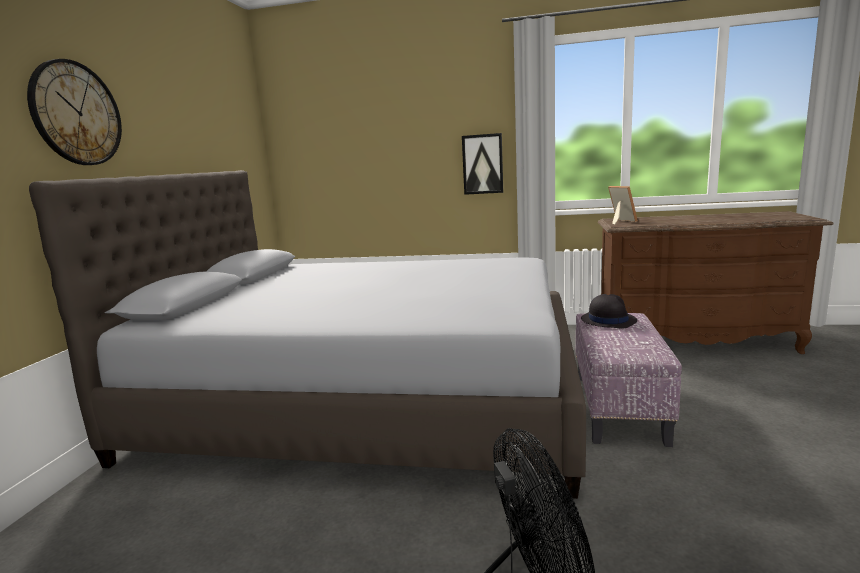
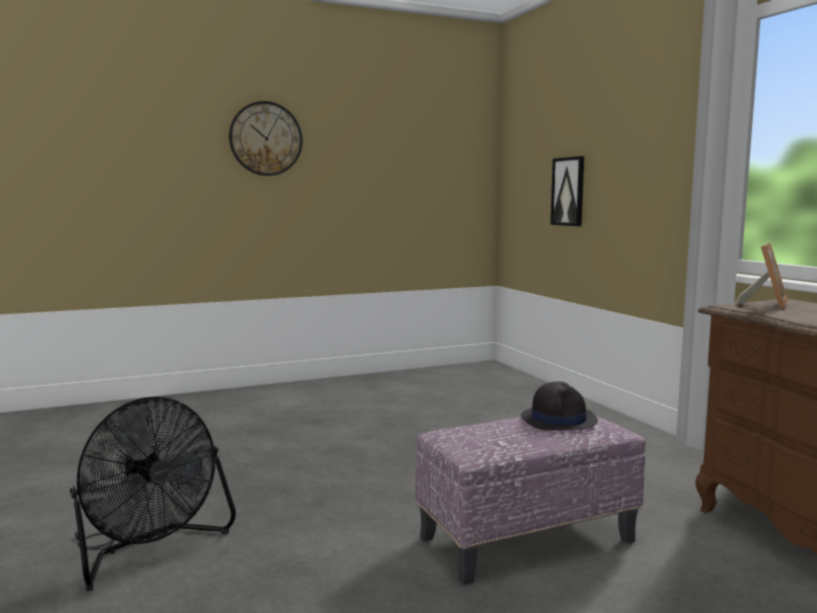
camera: 55 degrees right, 5 degrees down
grey bed [29,170,586,499] -> none
picture [462,133,503,195] -> picture moved to [550,156,584,226]

